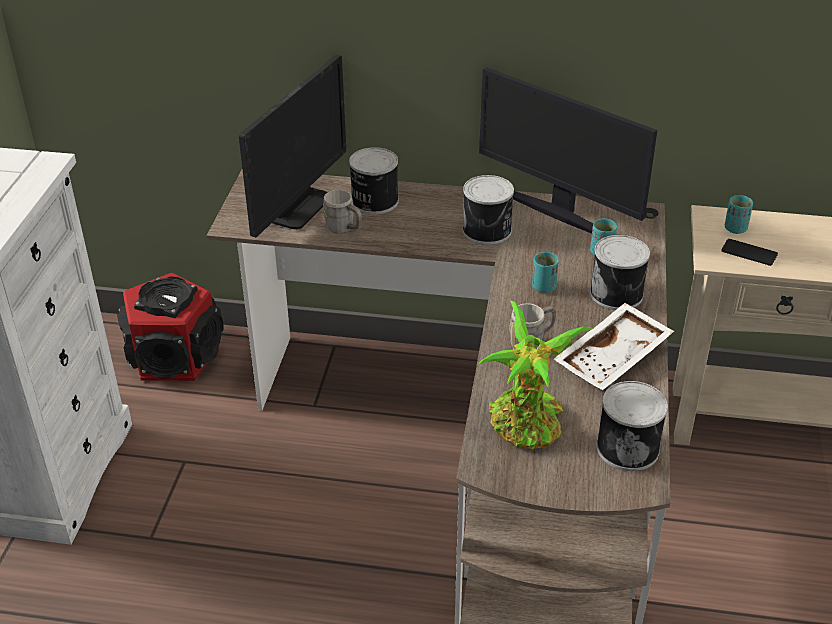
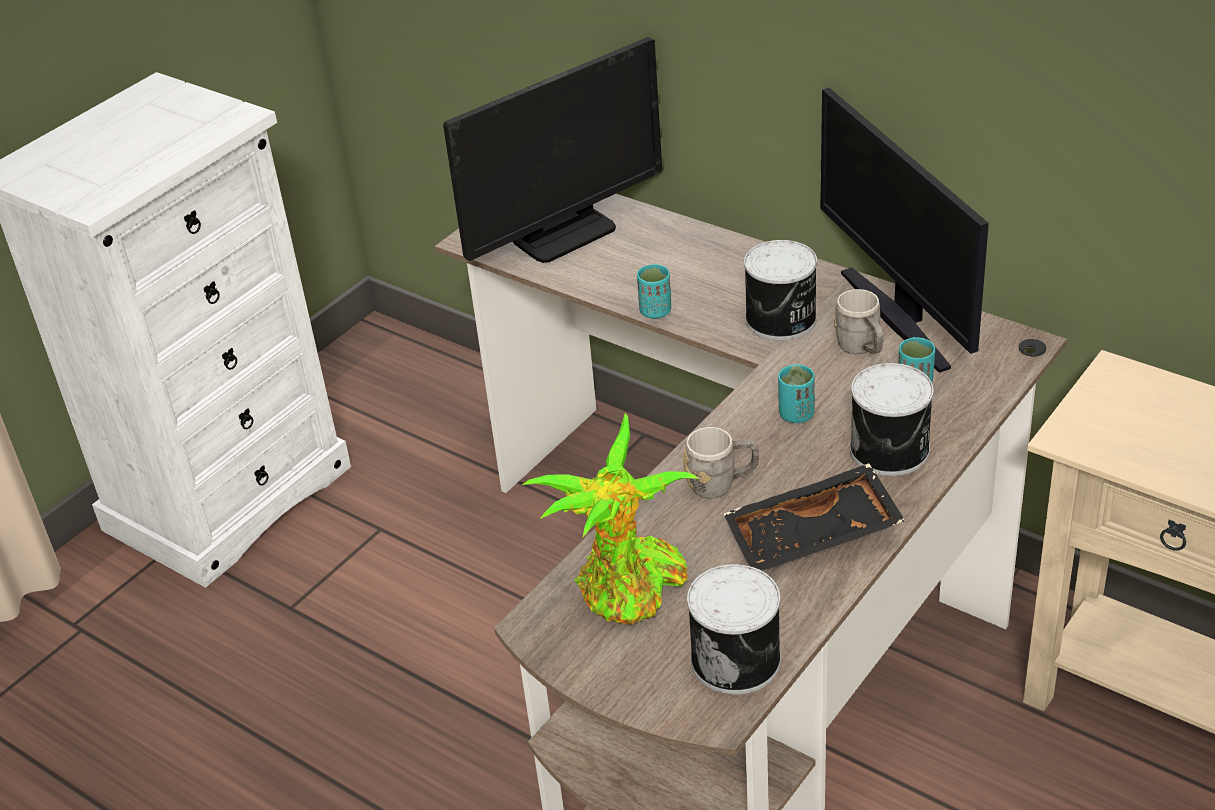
camera: 30 degrees right, 0 degrees up
speaker [117,273,224,381] -> none
grey mug [323,189,362,234] -> grey mug moved to [834,289,883,354]
can [349,147,399,214] -> none
white tray [553,303,674,390] -> black tray [724,463,905,571]
phone [721,239,778,266] -> none
turquoise cup [725,195,753,234] -> turquoise cup moved to [637,264,671,319]

